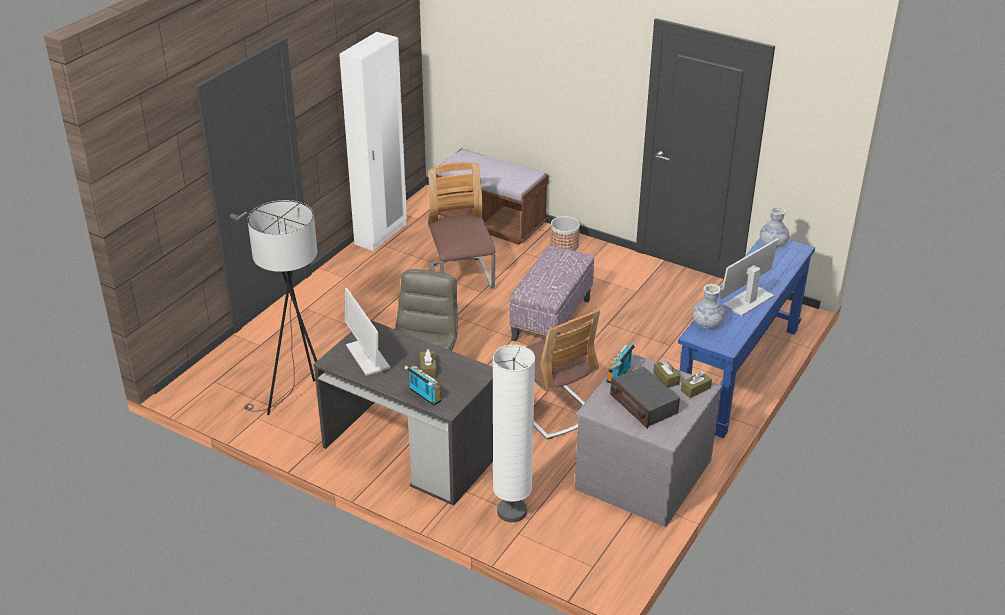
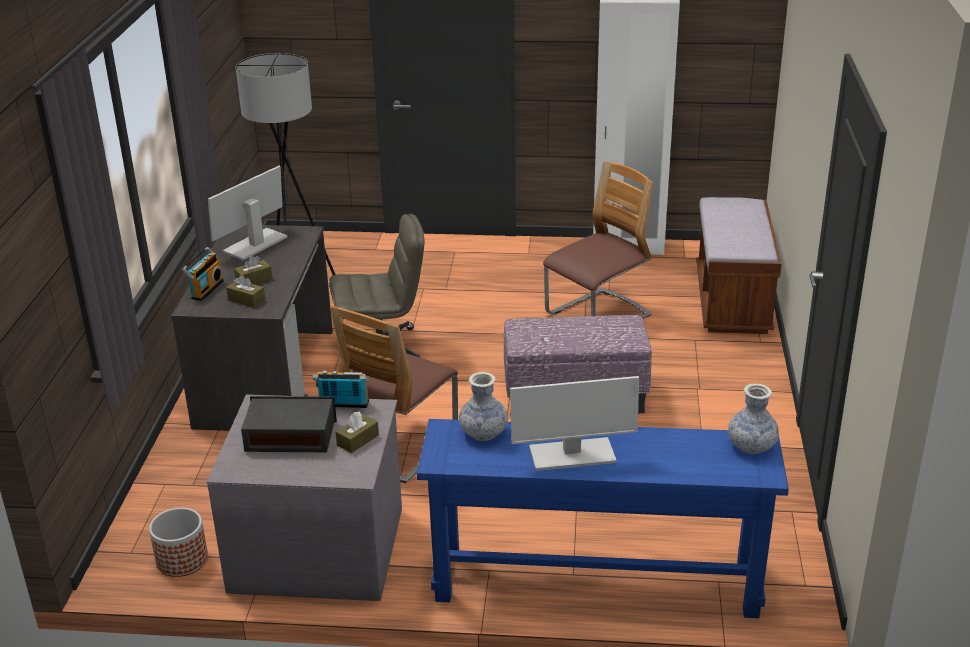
camera: 65 degrees right, 5 degrees down
white floor lamp [493,345,535,522] -> none
planter [550,216,580,251] -> planter moved to [149,508,208,577]
radio [610,366,680,429] -> radio turned 60 degrees clockwise [241,396,337,452]
brown tissue box [681,371,712,398] -> brown tissue box moved to [226,275,265,307]
monitor [720,239,779,316] -> monitor turned 150 degrees clockwise [510,376,639,471]

